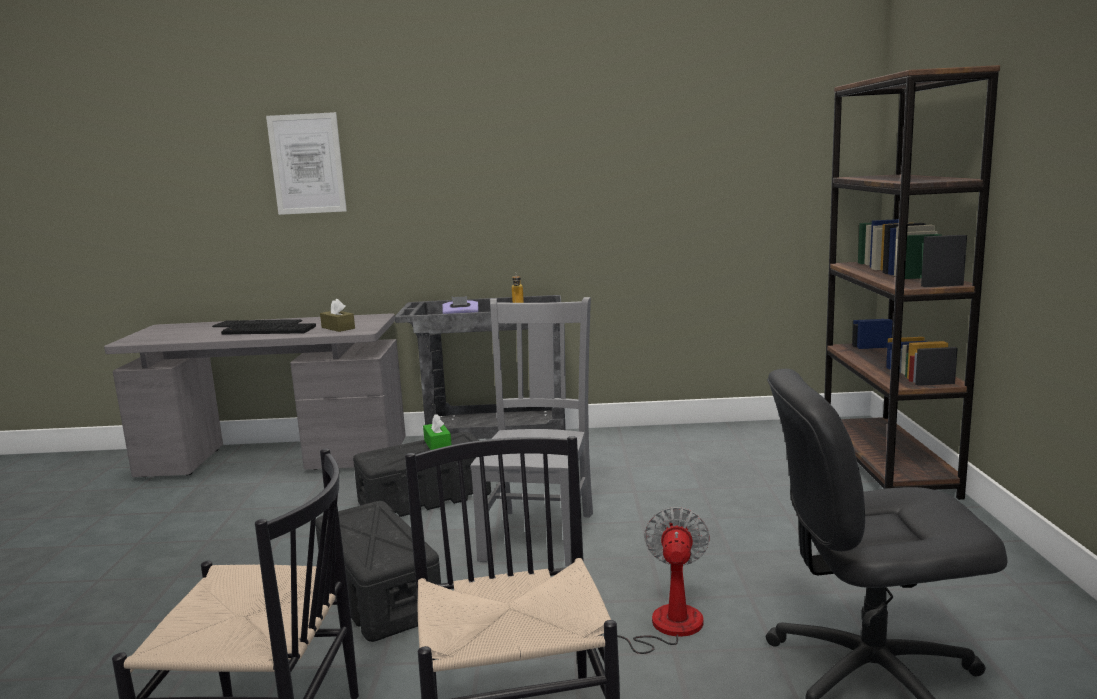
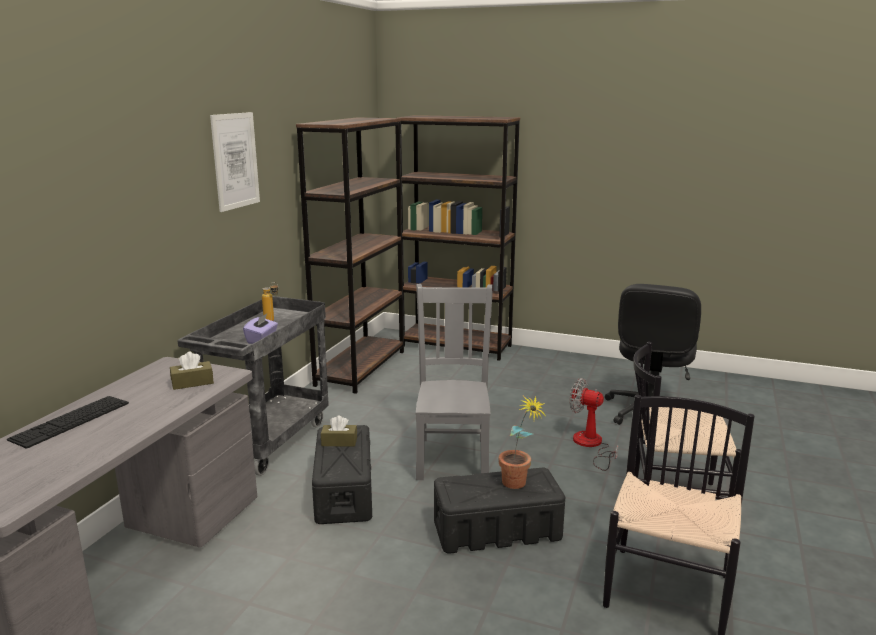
camera: 70 degrees left, 5 degrees up
keyboard [221,323,316,334] -> none
picture [266,112,347,215] -> picture moved to [210,112,260,212]
green tissue box [423,414,452,450] -> brown tissue box [321,415,357,446]
grey chair [470,297,593,567] -> grey chair turned 60 degrees clockwise [416,284,493,480]
none -> brown bookcase [296,117,404,394]
none -> potted plant [498,396,547,489]

